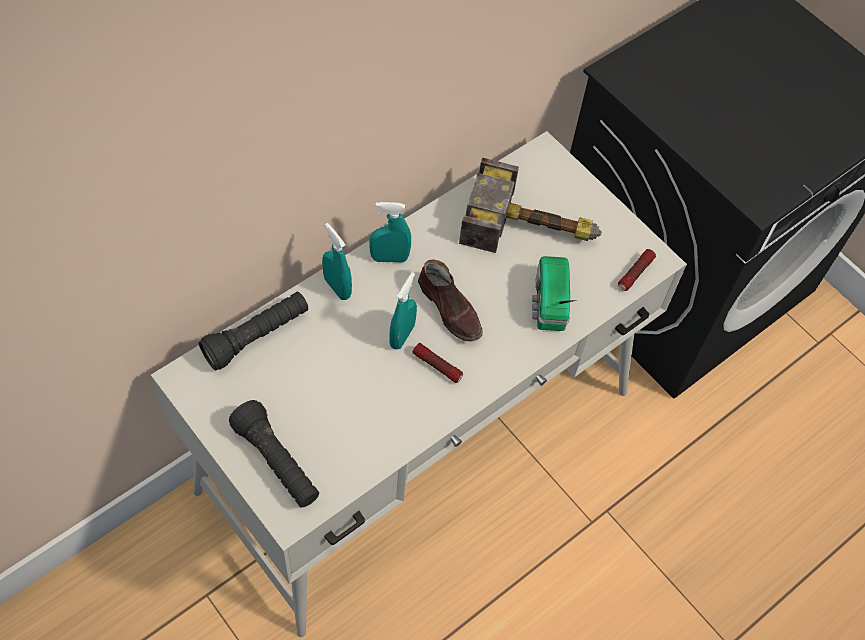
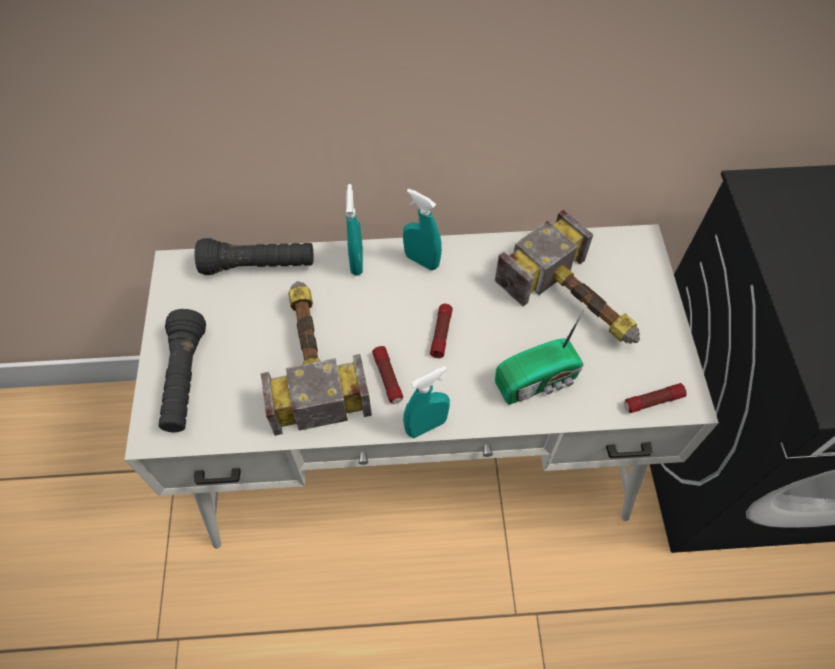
camera: 40 degrees right, 0 degrees up
turquoise spray bottle [389,272,417,349] -> turquoise spray bottle moved to [403,366,450,438]
brown shoe [418,259,483,341] -> flashlight [430,304,453,358]
radio [532,256,577,331] -> radio turned 150 degrees counterclockwise [495,310,584,405]
none -> hammer [261,281,372,436]

